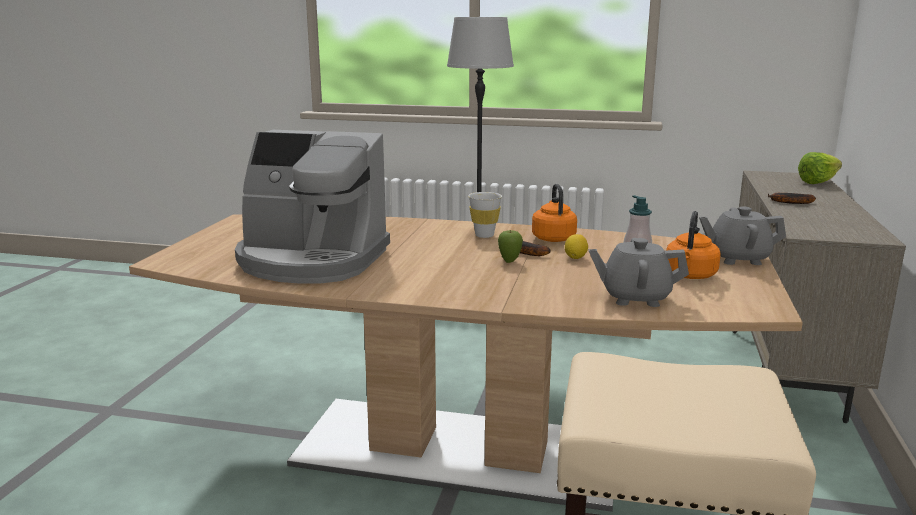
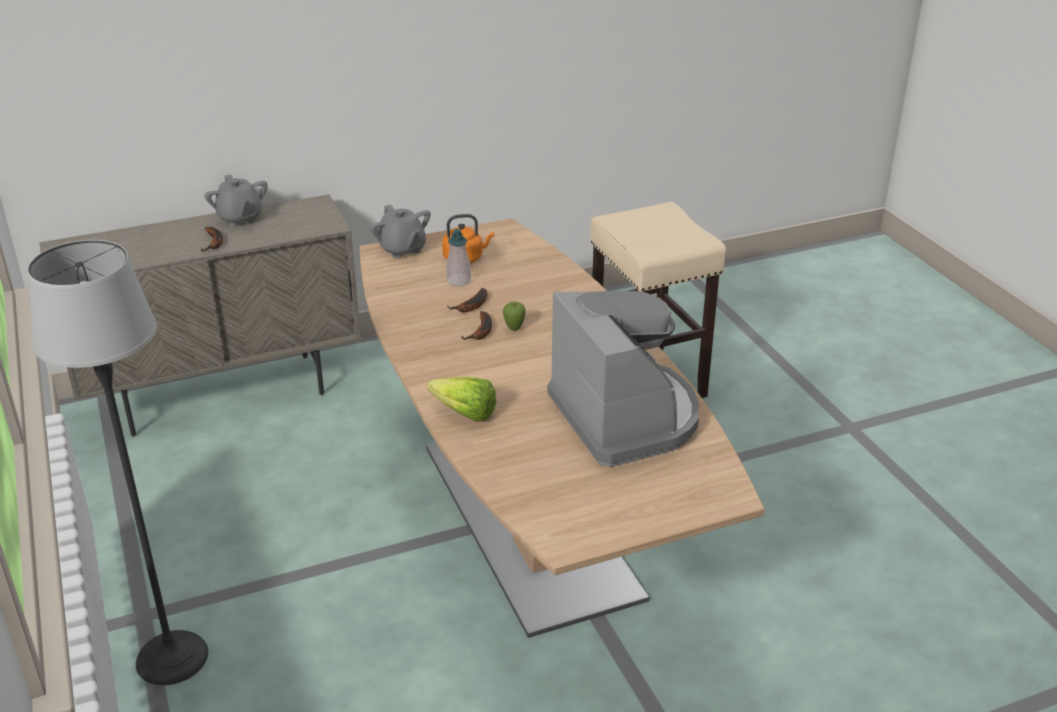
camera: 125 degrees left, 15 degrees up
white cup [468,192,502,238] -> none
orange kettle [532,184,577,242] -> none
lemon [565,234,588,259] -> banana [447,288,488,312]
grey teapot [589,238,689,307] -> grey teapot moved to [204,175,268,227]
lettuce [798,152,842,184] -> lettuce moved to [428,377,496,422]

